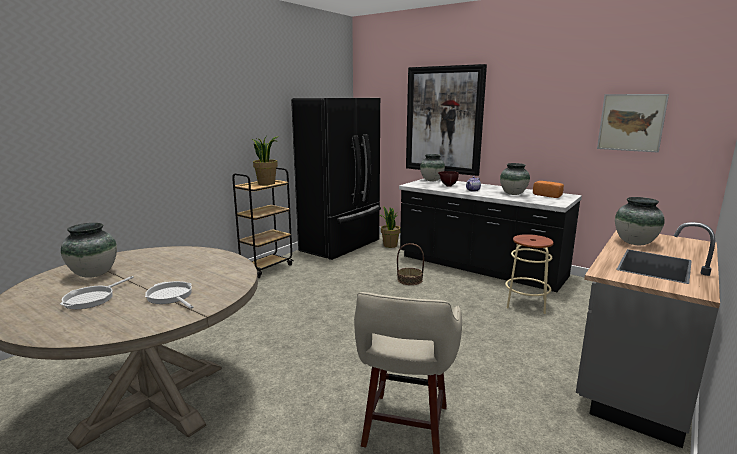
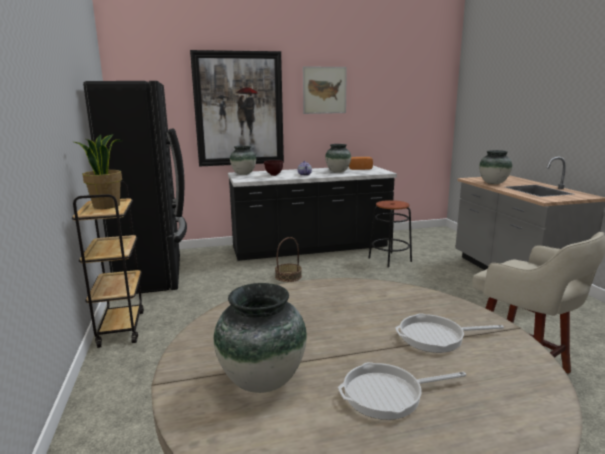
camera: 50 degrees left, 0 degrees up
frying pan [60,276,134,309] -> frying pan turned 105 degrees clockwise [338,362,466,420]
potted plant [379,206,401,248] -> none
beige stool [505,234,554,314] -> black stool [369,200,412,268]
picture [597,94,669,153] -> picture moved to [303,66,347,114]

